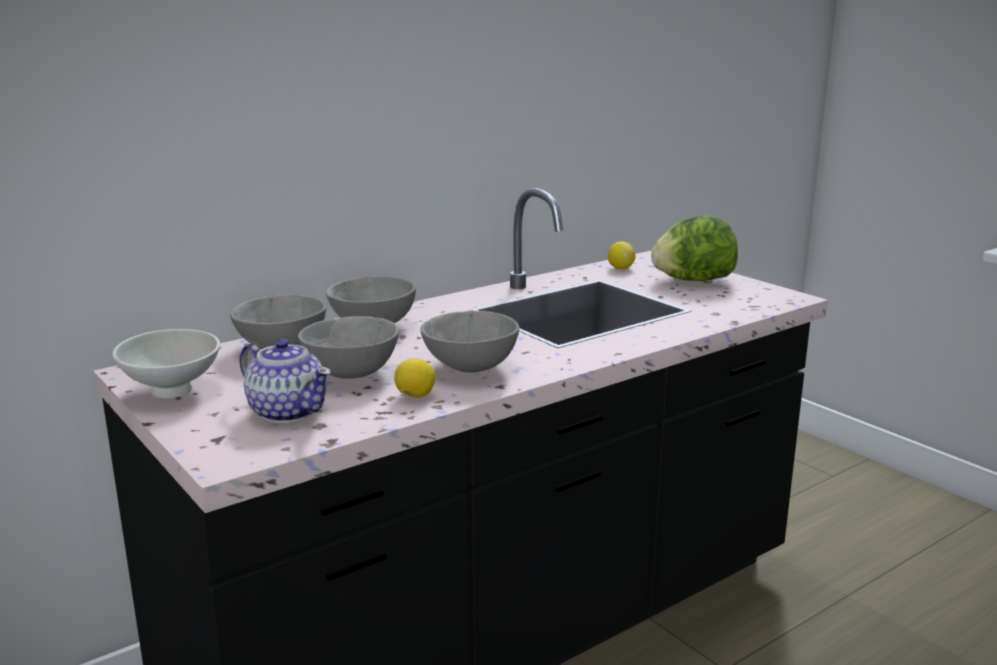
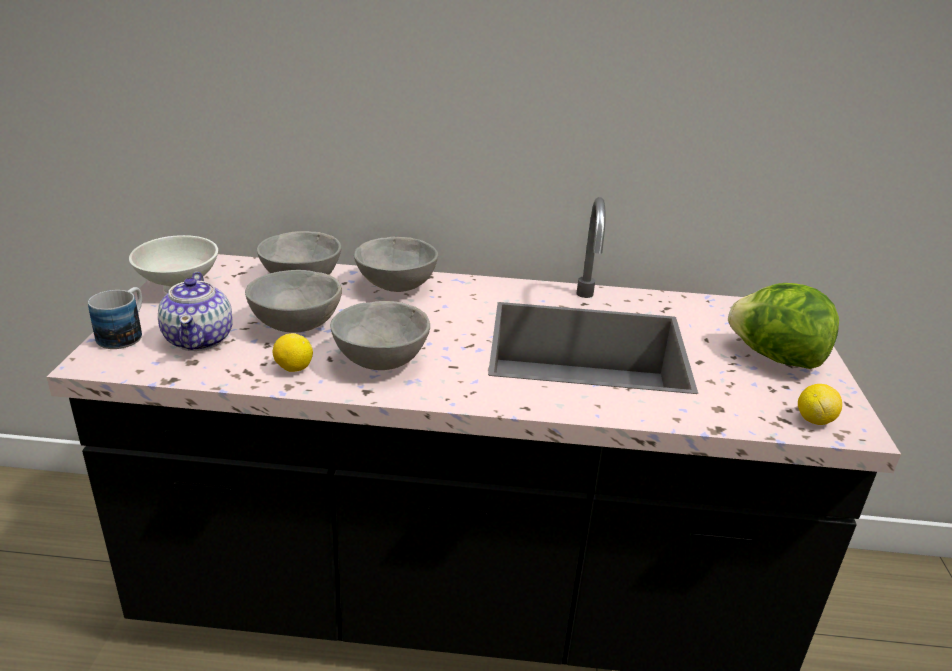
camera: 40 degrees right, 10 degrees up
lemon [608,241,635,269] -> lemon moved to [798,384,842,425]
none -> mug [88,287,142,349]

